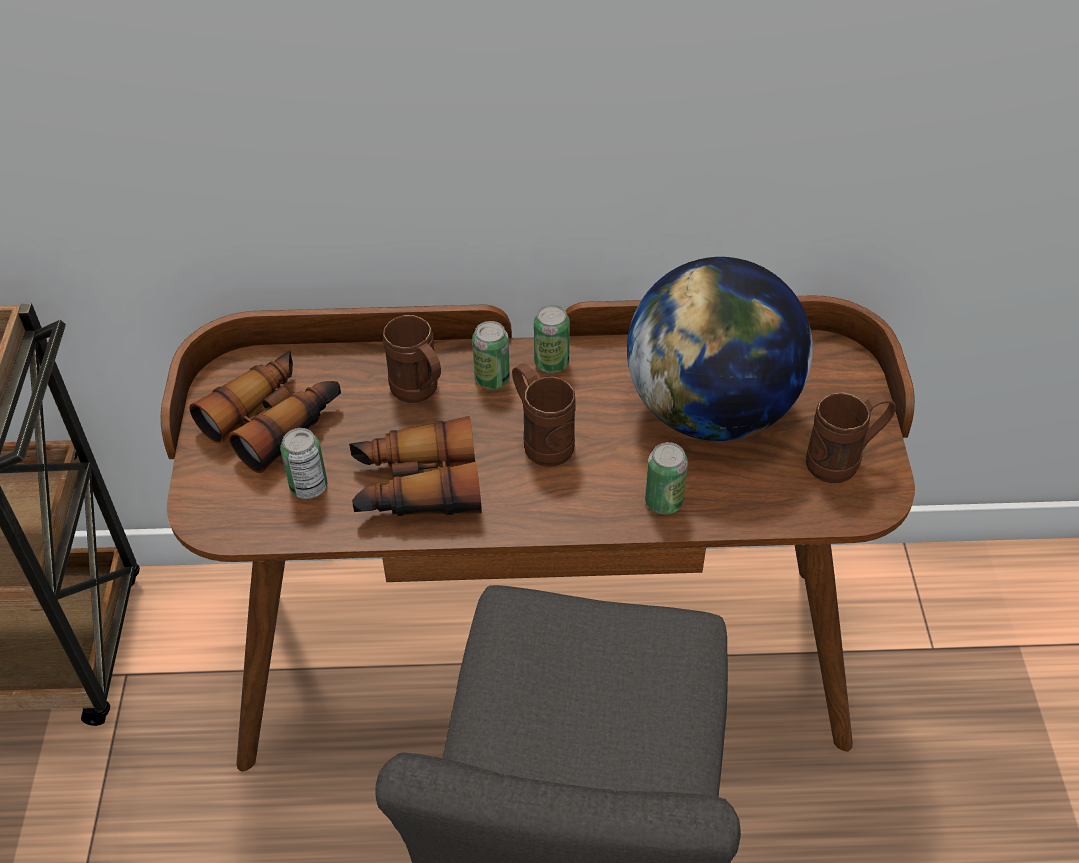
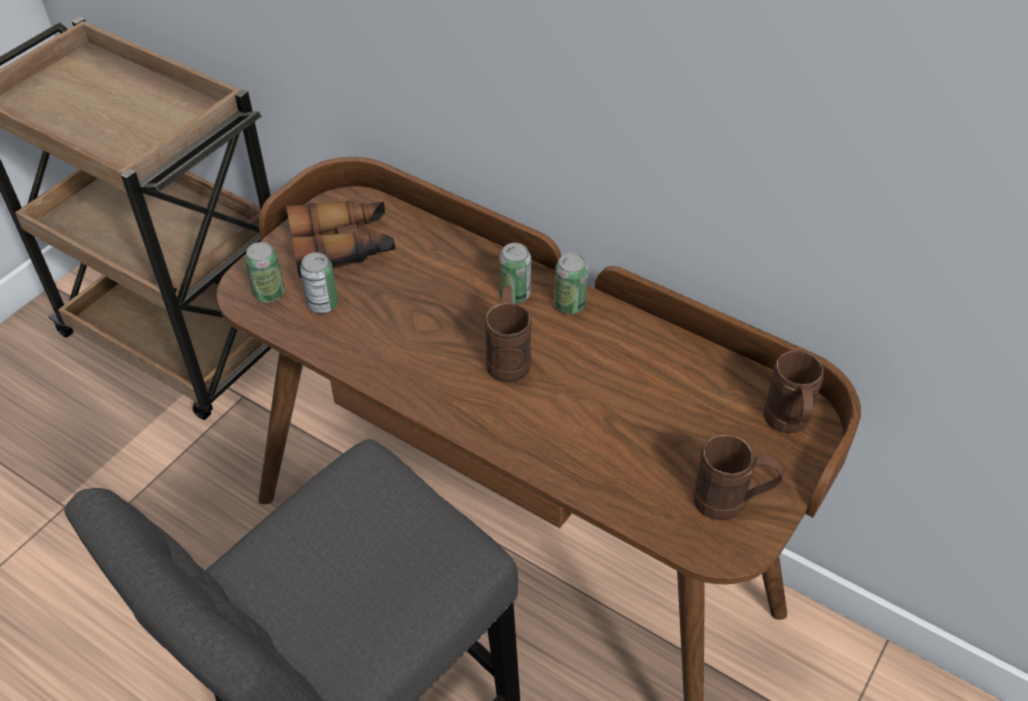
camera: 35 degrees right, 0 degrees up
binoculars [349,416,482,516] -> none
brown mug [383,315,441,403] -> brown mug moved to [763,350,824,434]
globe [627,257,813,441] -> none
can [645,442,688,514] -> can moved to [245,242,285,303]

